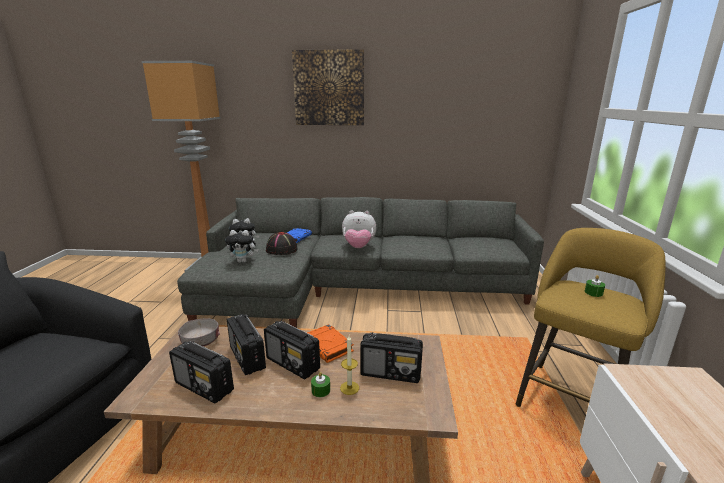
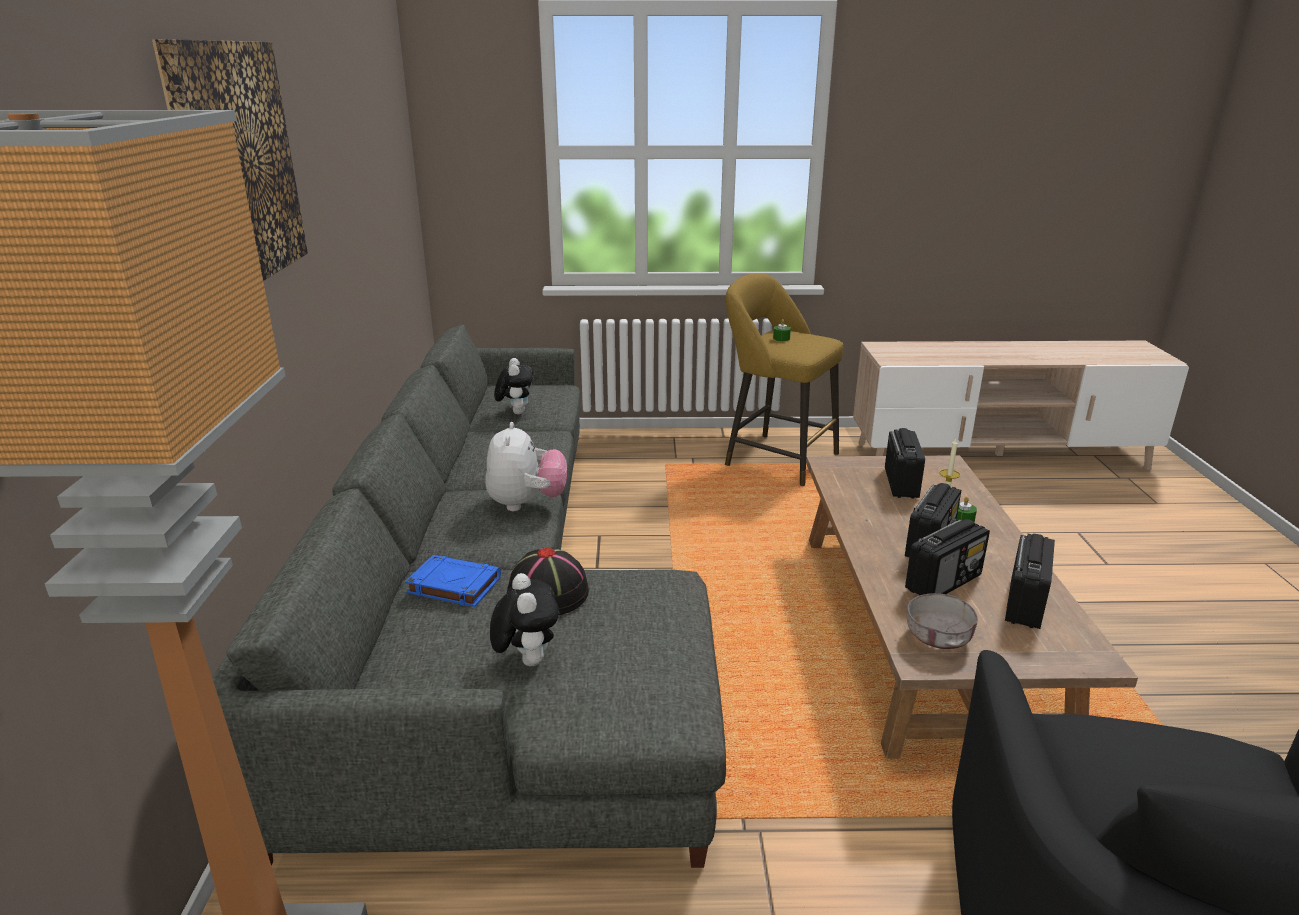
camera: 95 degrees left, 5 degrees up
plush toy [225,230,258,263] -> plush toy moved to [494,358,533,414]
orange book [307,324,354,363] -> none

